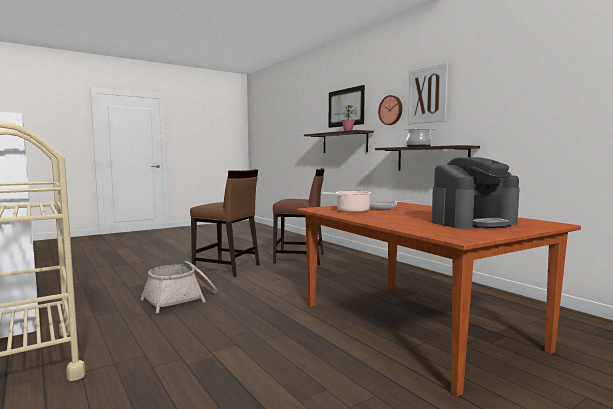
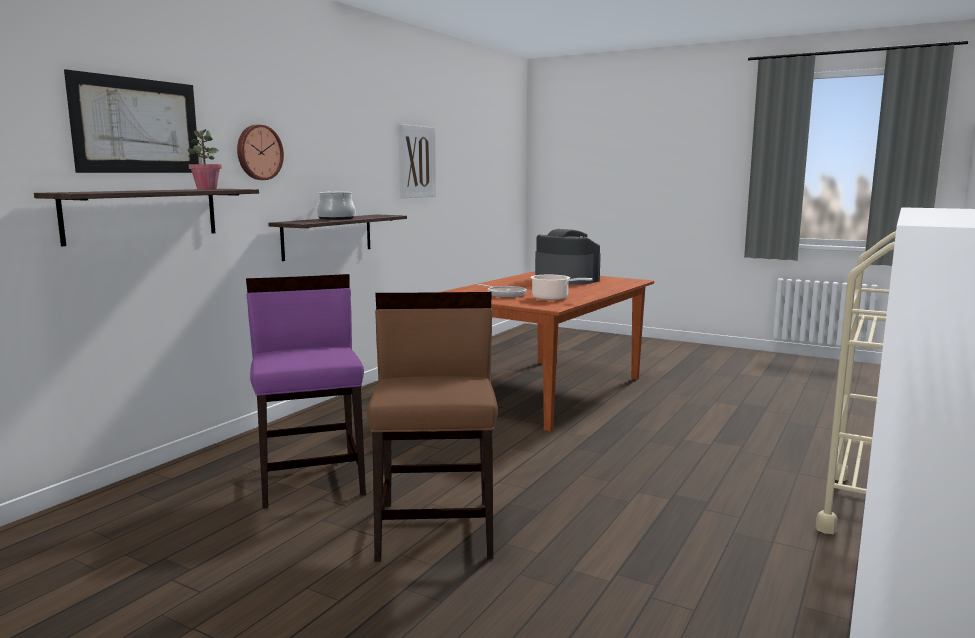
camera: 115 degrees left, 5 degrees up
basket [140,261,218,313] -> none
brown chair [273,168,325,265] -> purple chair [246,274,366,509]
picture [408,62,448,124] -> picture moved to [398,124,436,198]

